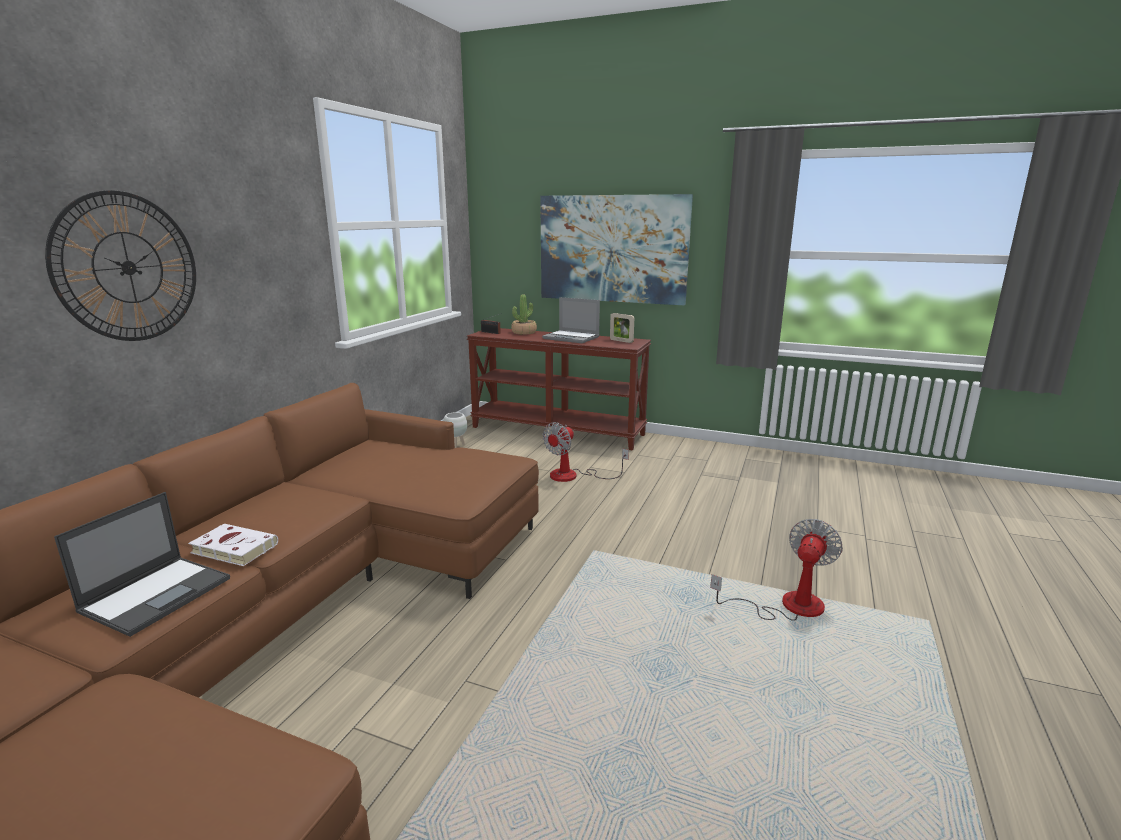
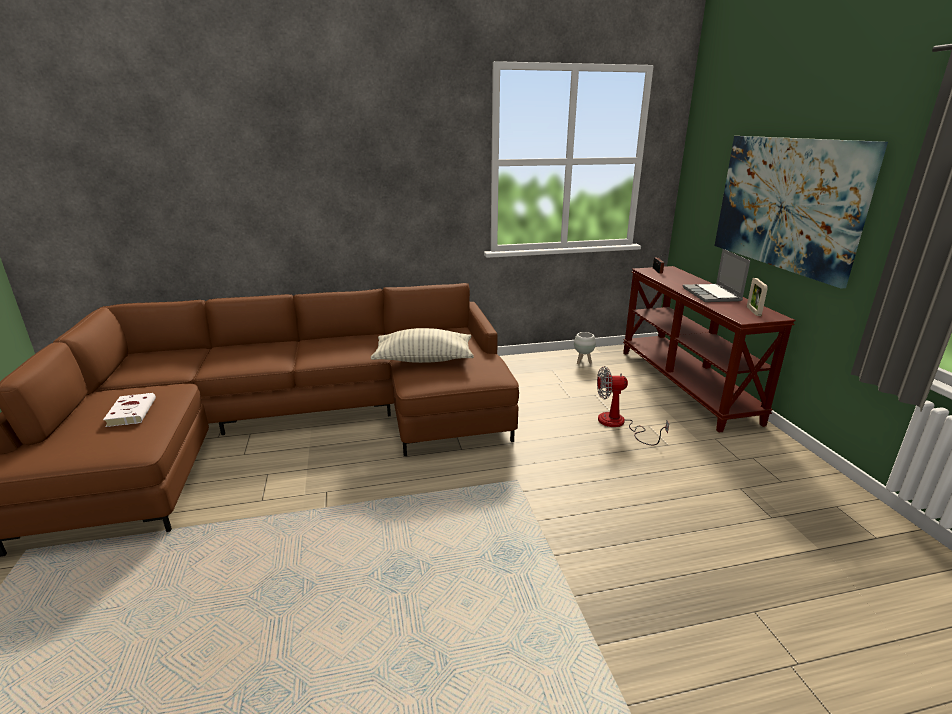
camera: 55 degrees right, 5 degrees up
wall clock [45,190,196,341] -> none
laptop [54,492,230,637] -> none
white book [188,524,278,566] -> white book moved to [103,393,156,427]
potted plant [511,294,537,334] -> none
fan [710,519,843,621] -> none
none -> pillow [370,328,474,363]

